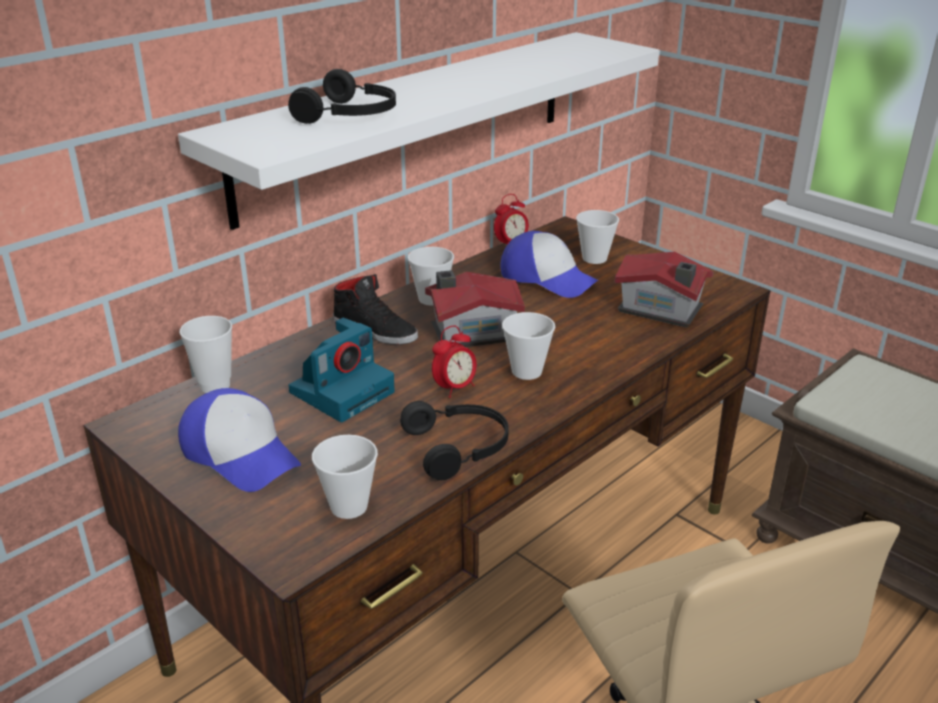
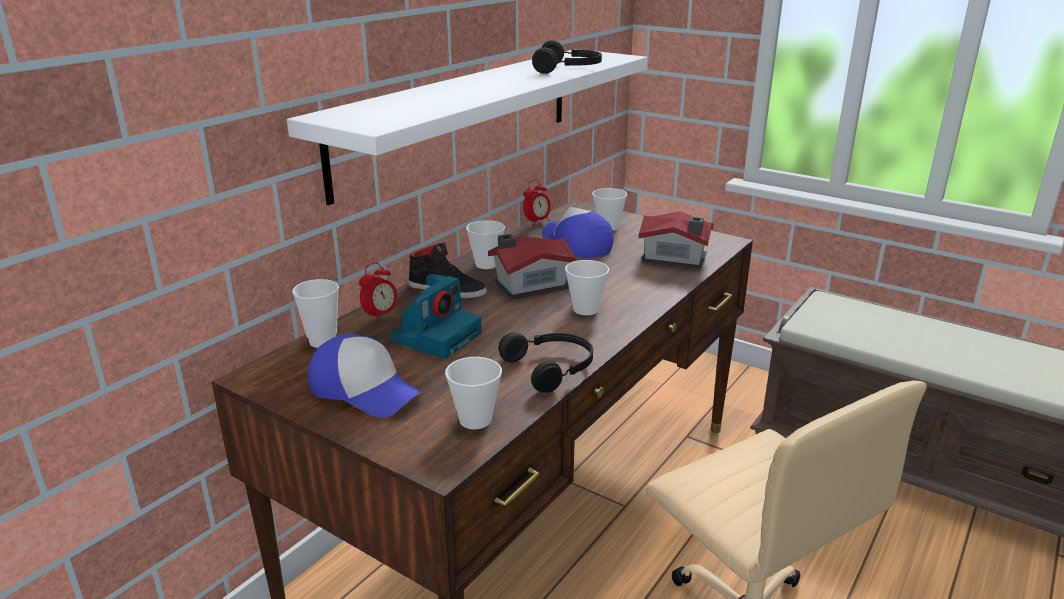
camera: 10 degrees left, 5 degrees down
black headphones [288,69,396,124] -> black headphones moved to [532,40,602,74]
alarm clock [432,325,477,398] -> alarm clock moved to [359,262,397,322]
cap [500,231,599,298] -> cap turned 150 degrees counterclockwise [542,207,613,258]

